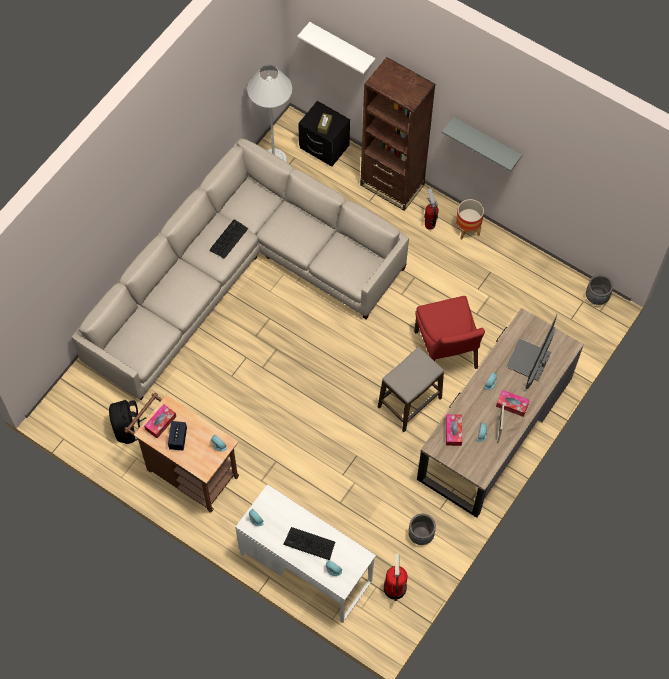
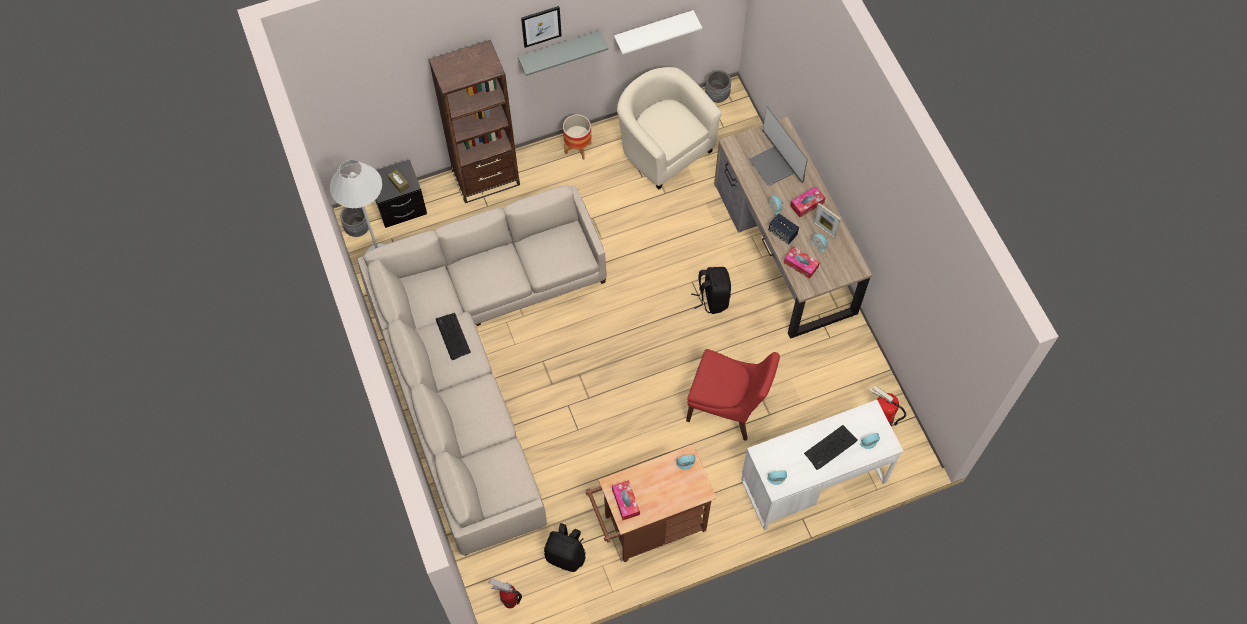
camera: 55 degrees left, 0 degrees up
speaker [168,421,187,451] -> speaker moved to [768,213,799,244]
white shelf [297,22,376,74] -> white shelf moved to [614,10,702,54]
stool [378,347,444,432] -> black backpack [691,267,731,314]
grey planter [408,514,436,545] -> grey planter moved to [340,207,369,237]
red chair [414,296,485,369] -> red chair moved to [686,349,780,441]
fire extinguisher [424,188,439,230] -> fire extinguisher moved to [489,578,522,608]
none -> picture [521,6,562,48]
none -> beige armchair [617,67,722,190]

